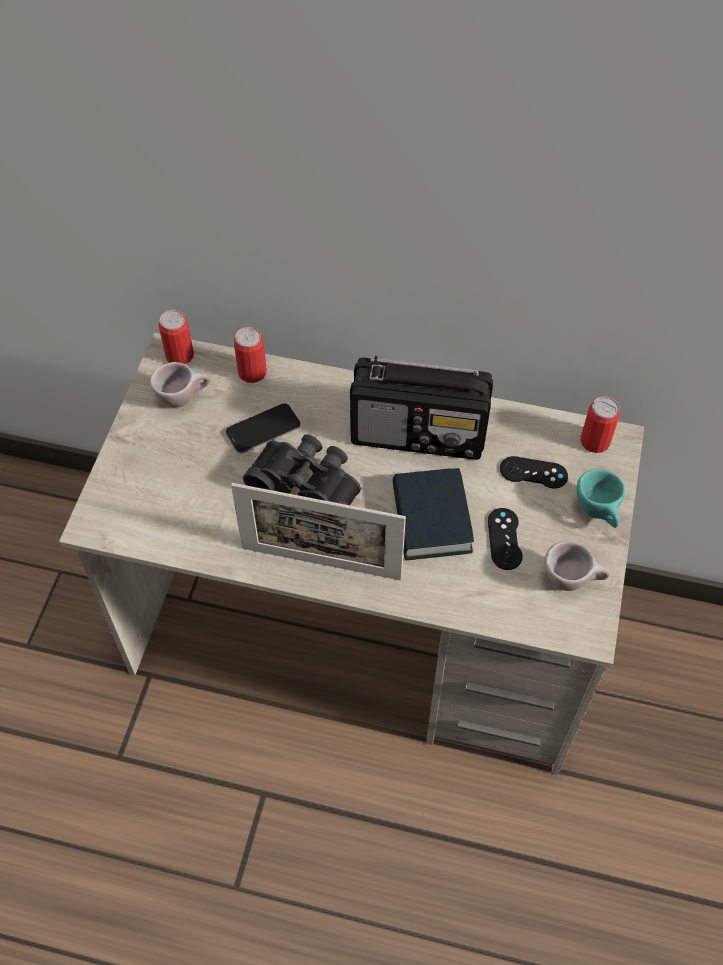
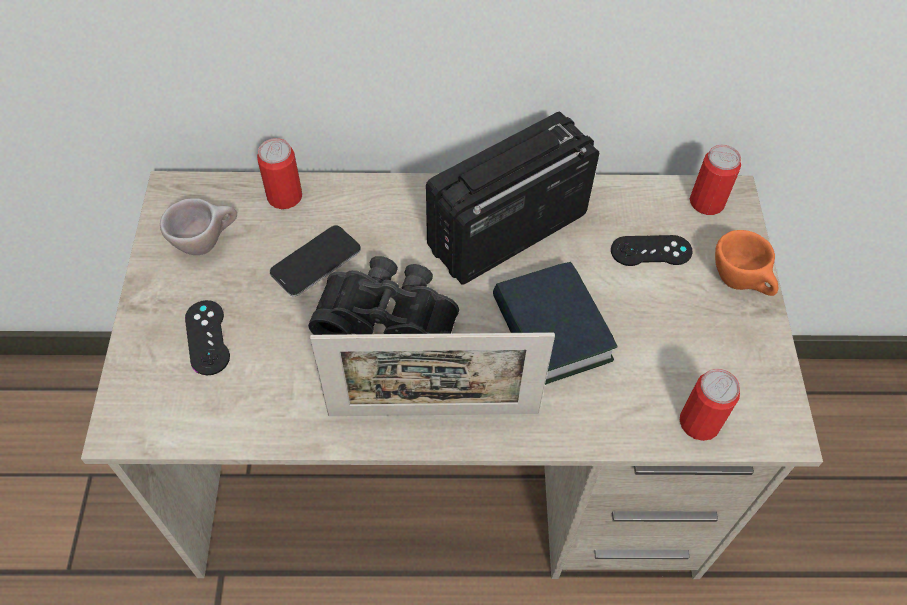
camera: 15 degrees left, 0 degrees up
can [158,310,194,364] -> can moved to [680,369,740,441]
radio [350,356,493,460] -> radio turned 150 degrees clockwise [426,112,599,285]
black game controller [488,508,523,570] -> black game controller moved to [185,300,230,375]
beige cup [544,541,610,591] -> none
turquoise cup [577,469,625,528] -> orange cup [715,230,778,296]

